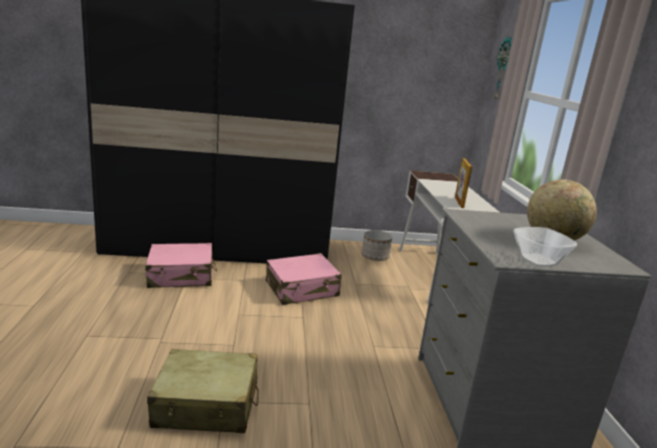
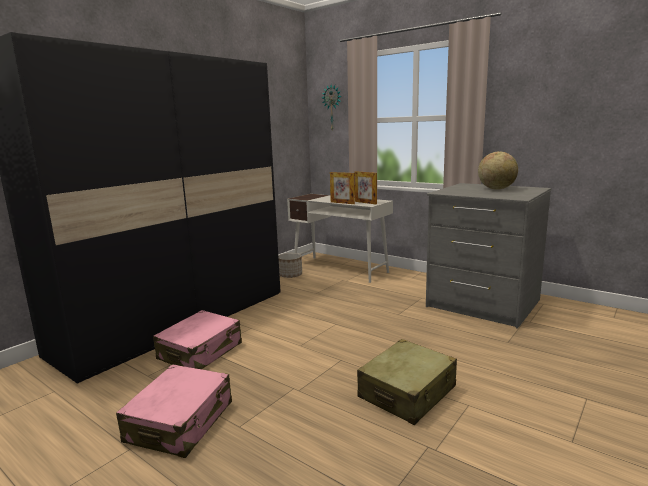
camera: 45 degrees left, 5 degrees down
pink suitcase [266,253,342,305] -> pink suitcase moved to [116,364,232,458]
bowl [513,227,577,267] -> none
none -> picture frame [330,172,355,204]

